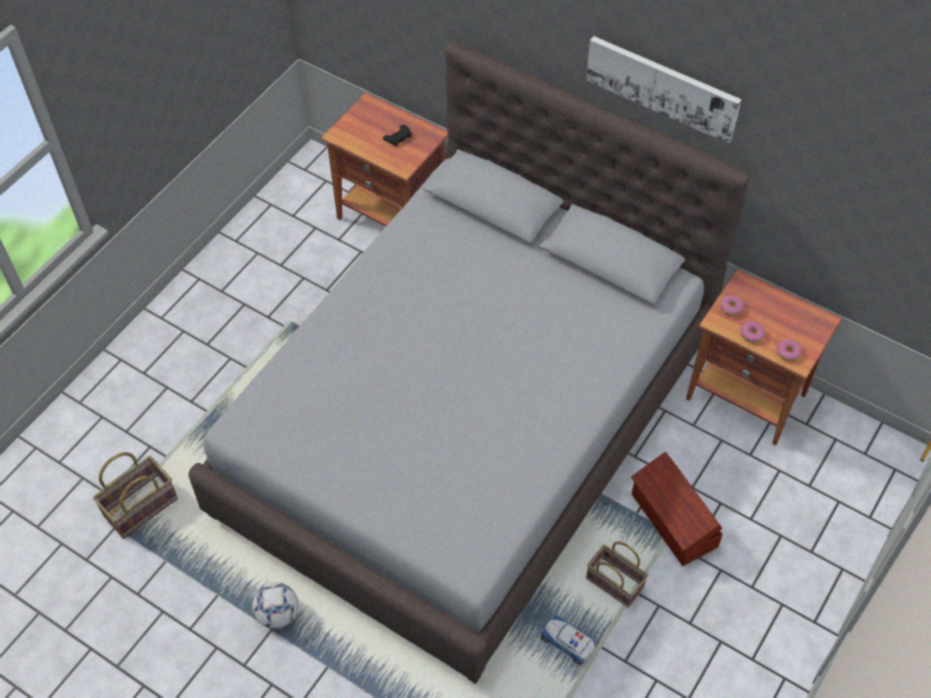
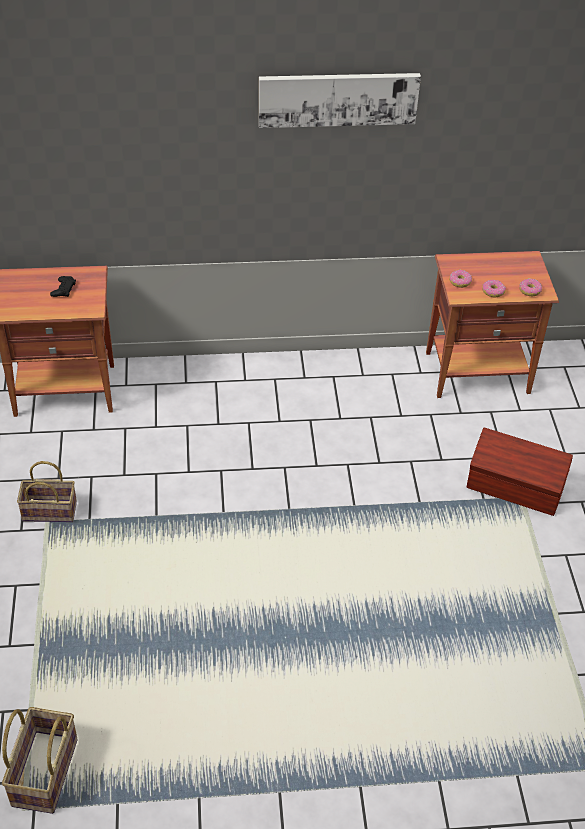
camera: 40 degrees left, 10 degrees down
grey bed [188,41,750,684] -> none
football [252,582,299,629] -> none
toy car [540,615,597,666] -> none
basket [586,541,648,608] -> basket moved to [17,461,77,522]

